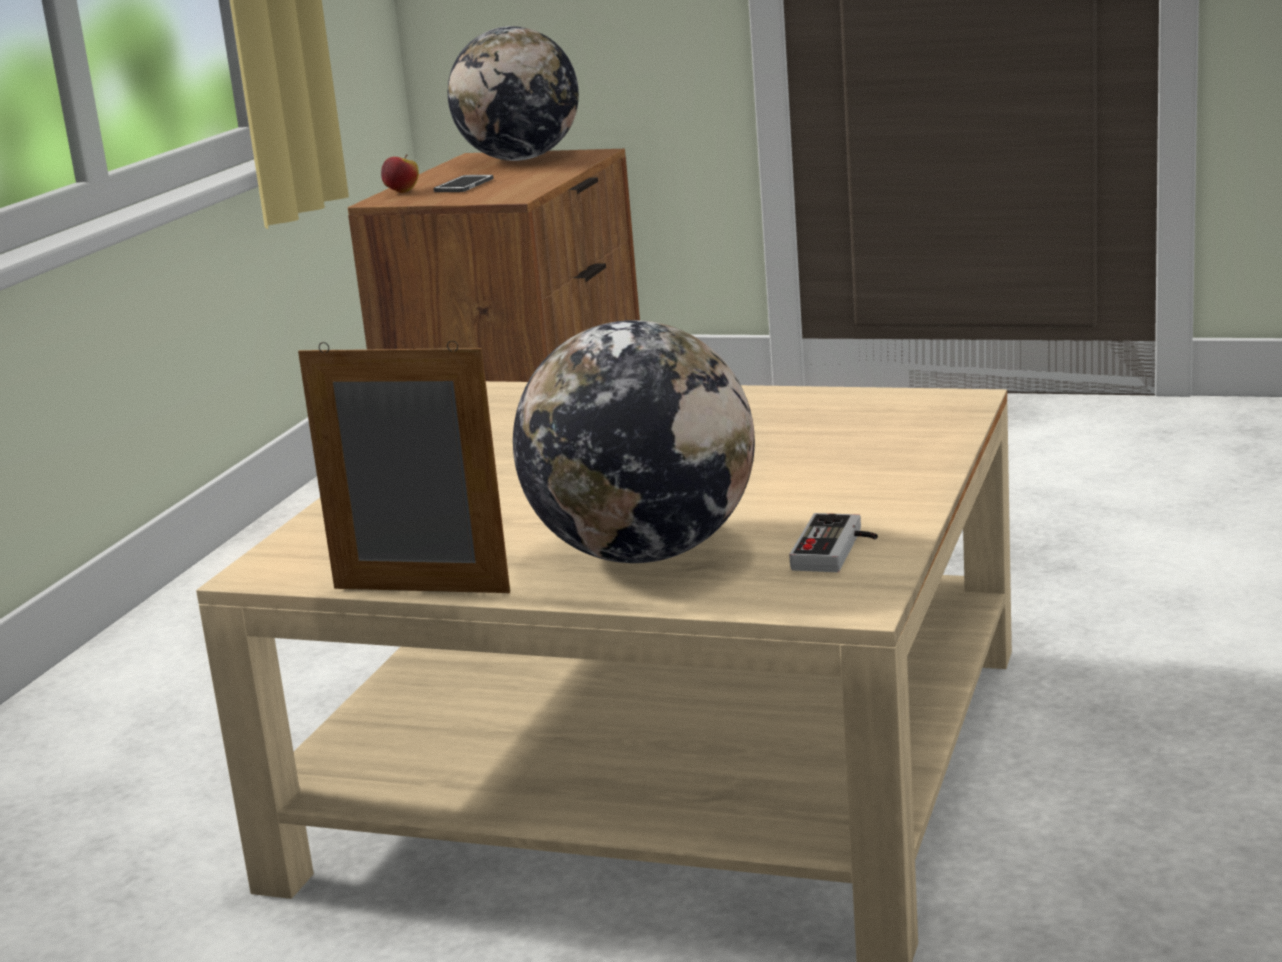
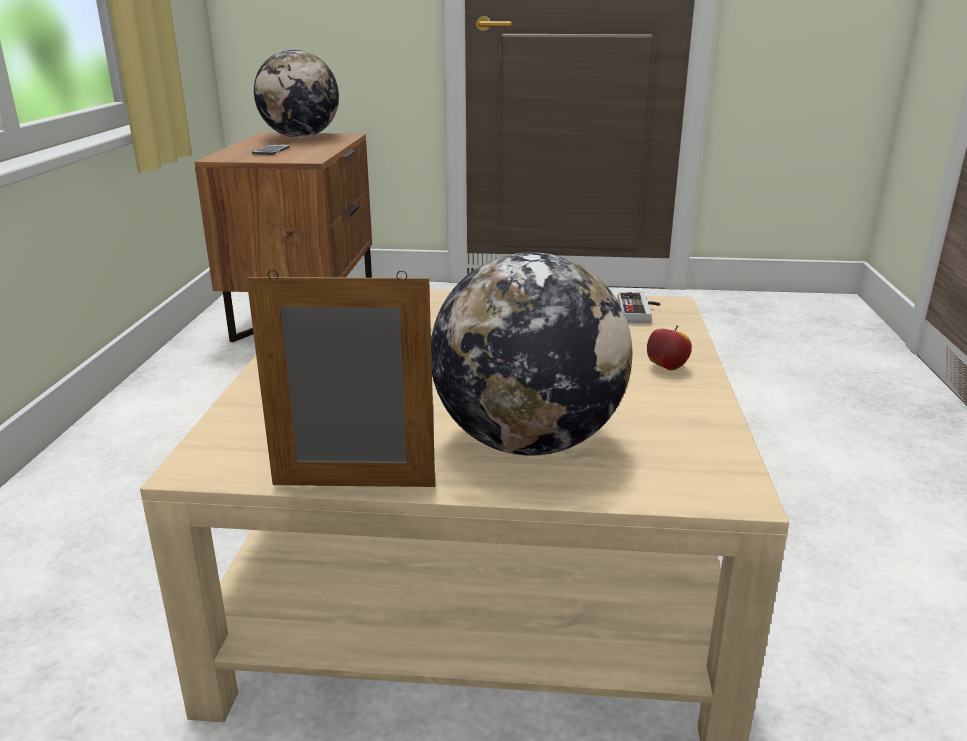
camera: 15 degrees left, 5 degrees up
apple [381,154,419,193] -> apple moved to [647,325,692,370]
game controller [789,513,878,572] -> game controller moved to [618,292,660,324]

